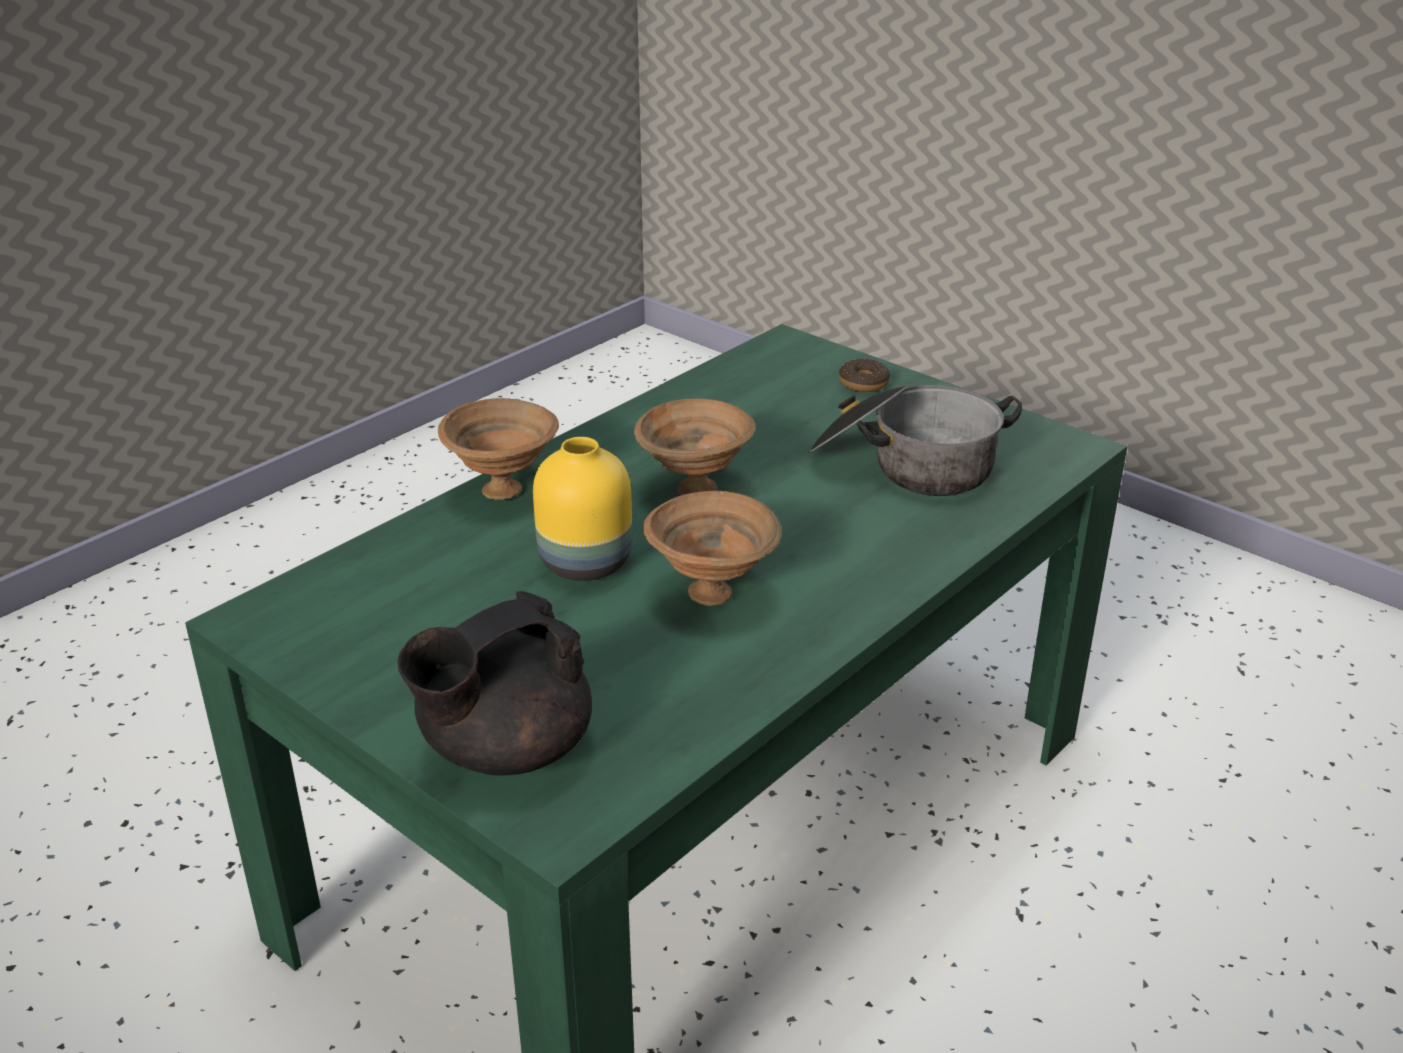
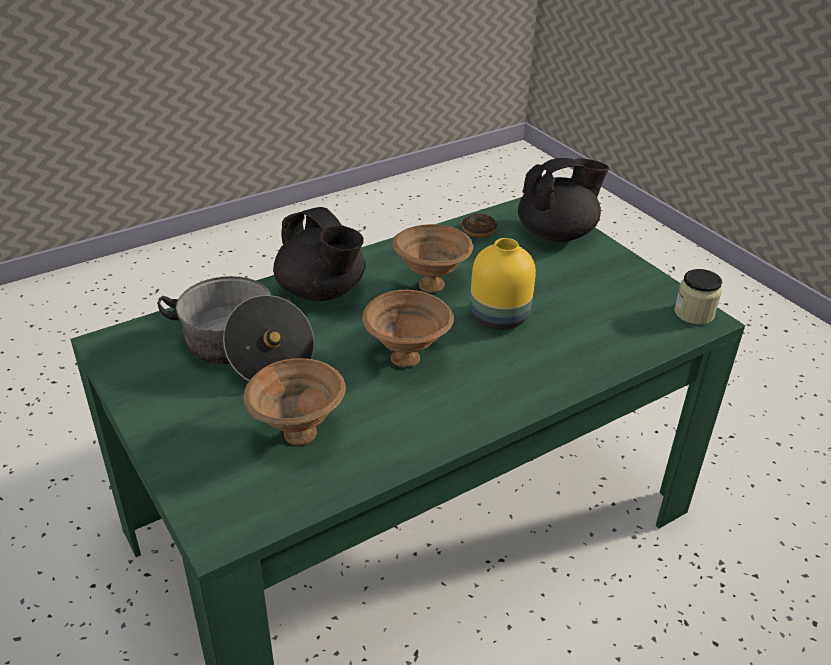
camera: 165 degrees left, 5 degrees up
brown bowl [438,398,559,500] -> brown bowl moved to [243,358,346,446]
donut [839,359,890,392] -> donut moved to [462,214,497,238]
none -> black teapot [273,207,365,301]
none -> jar [674,269,722,325]

